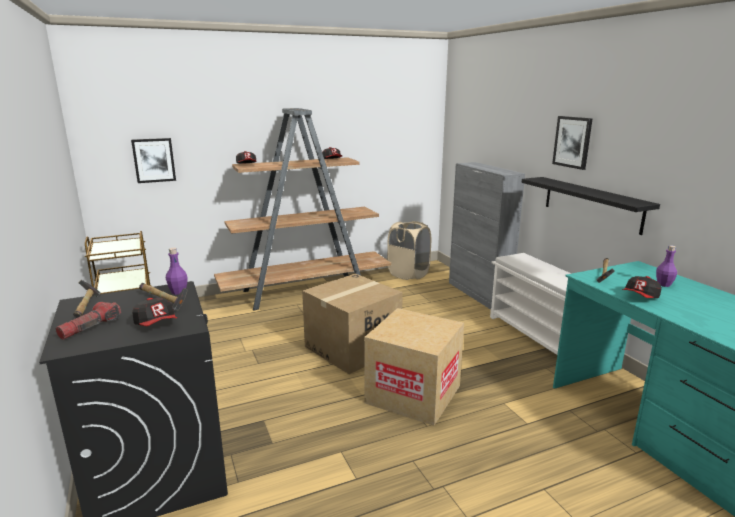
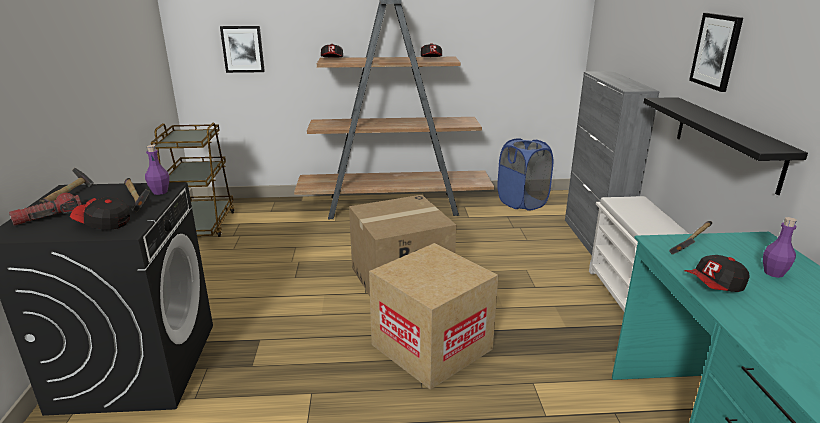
camera: 20 degrees right, 5 degrees up
cap [132,298,177,326] -> cap turned 120 degrees clockwise [70,197,130,230]
beige laundry basket [387,221,431,280] -> blue laundry basket [497,138,553,211]

